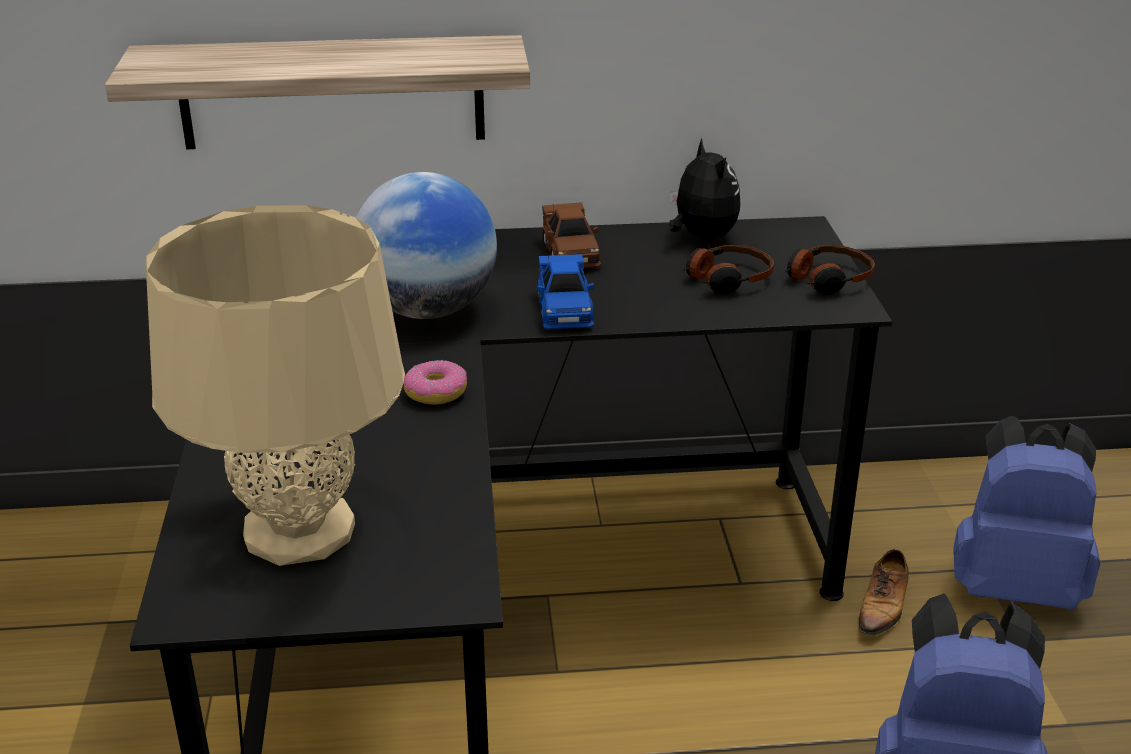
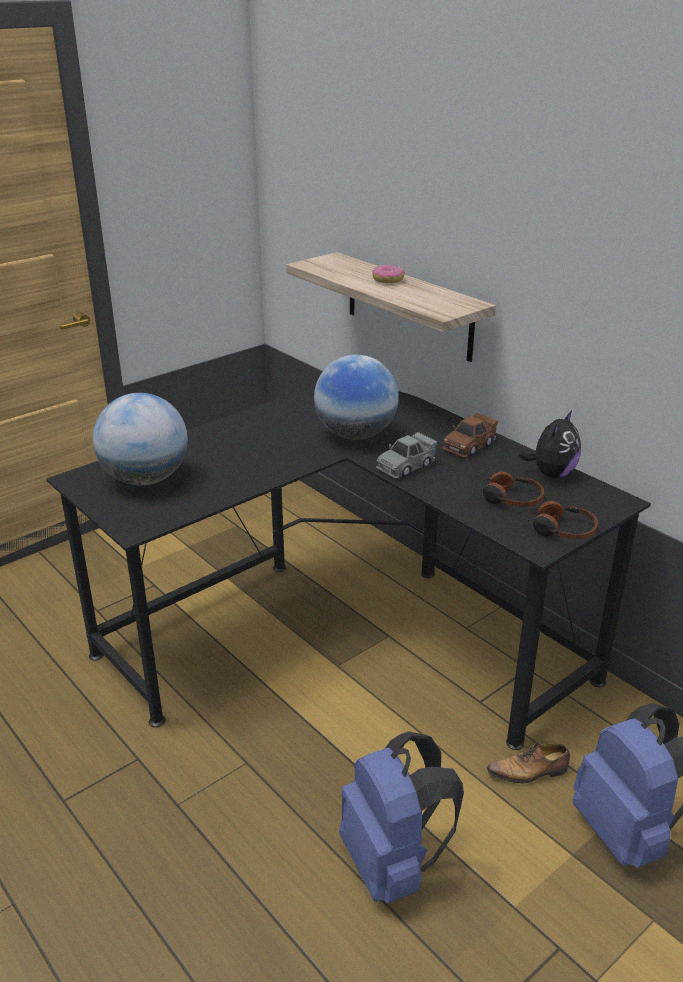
camera: 55 degrees right, 0 degrees up
beige table lamp [146,205,405,566] -> globe [93,393,188,485]
donut [403,360,467,405] -> donut moved to [372,265,405,283]
blue toy car [537,254,594,329] -> grey toy car [376,432,437,479]

